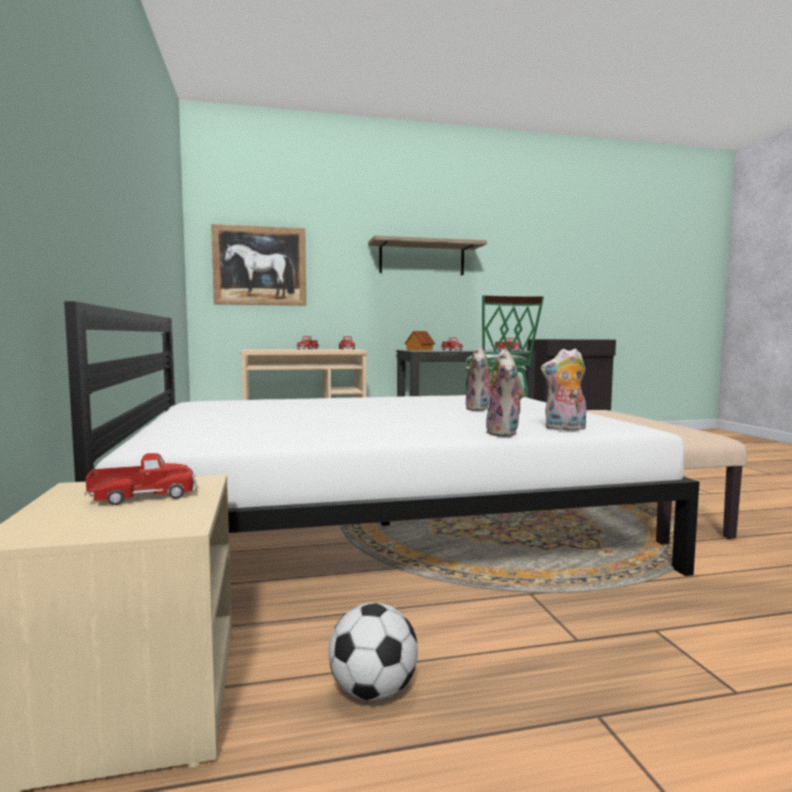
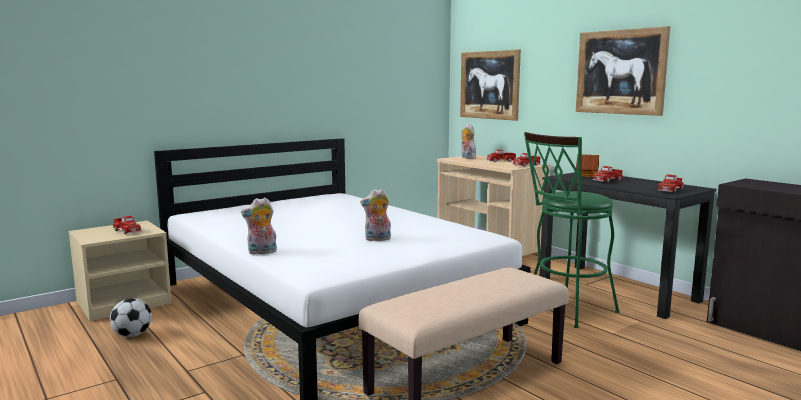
camera: 65 degrees right, 5 degrees up
shelf [368,235,487,275] -> picture [576,26,670,116]
plush toy [541,349,586,430] -> plush toy moved to [461,124,476,159]

